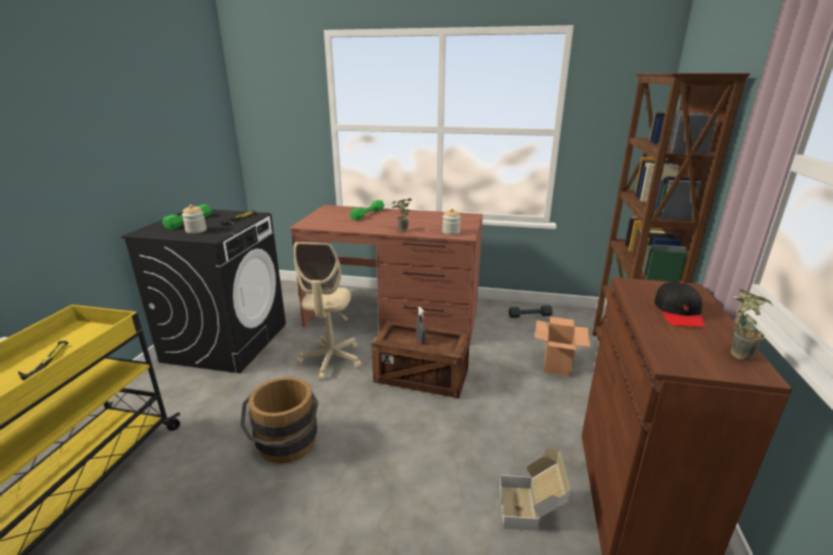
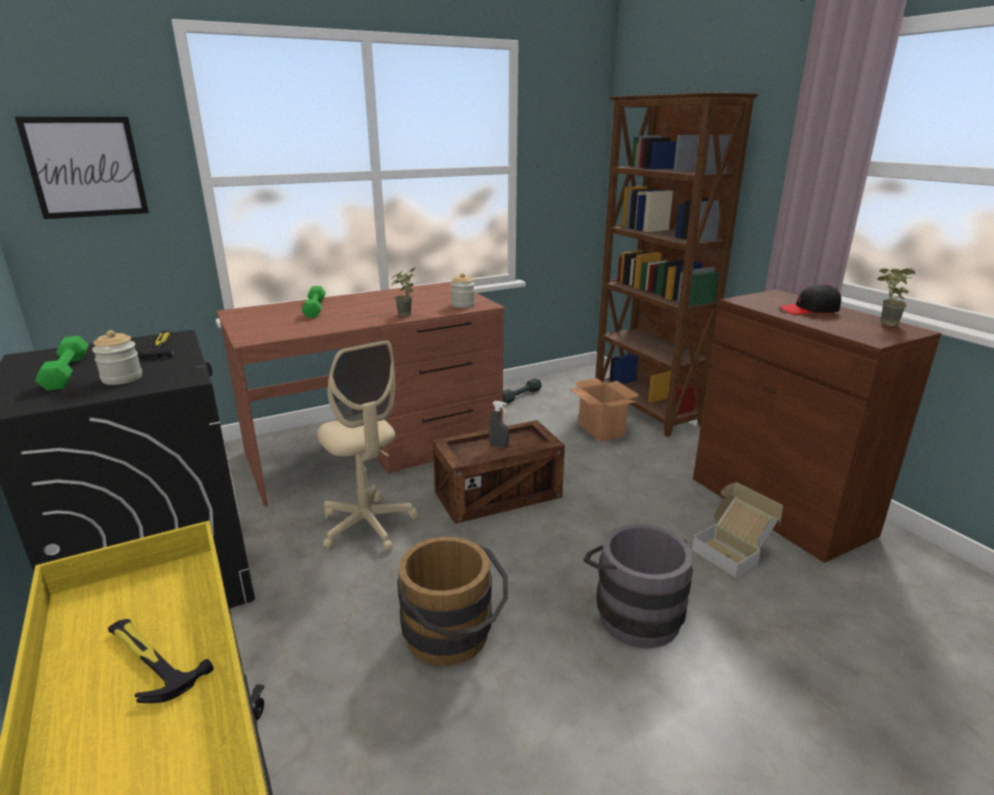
camera: 40 degrees left, 0 degrees up
black cap [654,281,705,328] -> black cap turned 120 degrees clockwise [779,284,841,315]
none -> picture [15,117,149,219]
none -> grey bucket [583,524,693,648]

